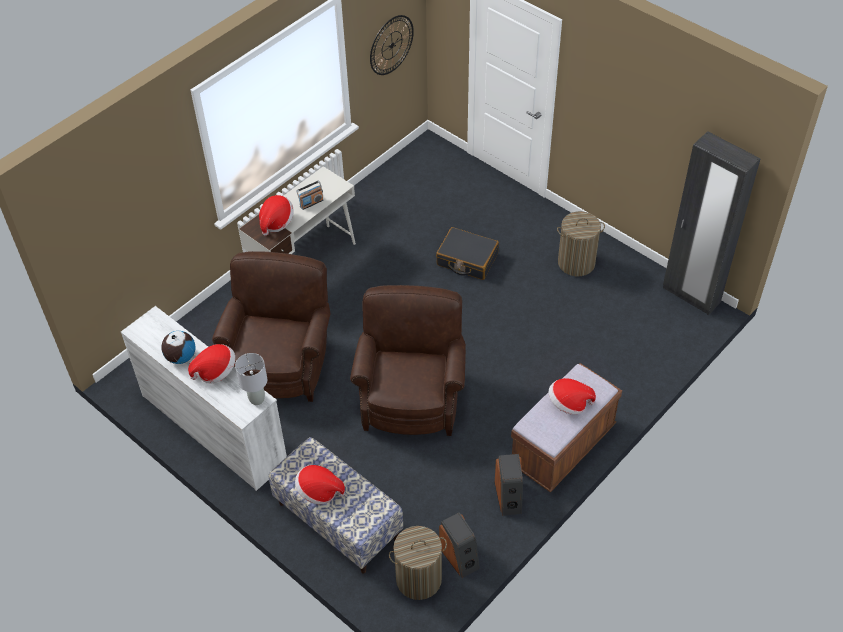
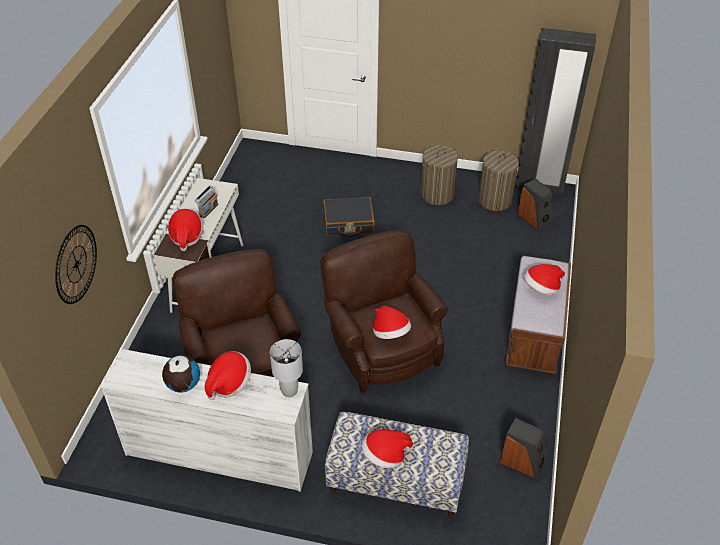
camera: 30 degrees left, 5 degrees down
wall clock [370,15,414,75] -> wall clock moved to [55,225,97,304]
laundry basket [389,526,447,600] -> laundry basket moved to [478,151,519,211]
speaker [495,454,523,516] -> speaker moved to [517,179,552,231]
none -> hat [373,305,411,339]

